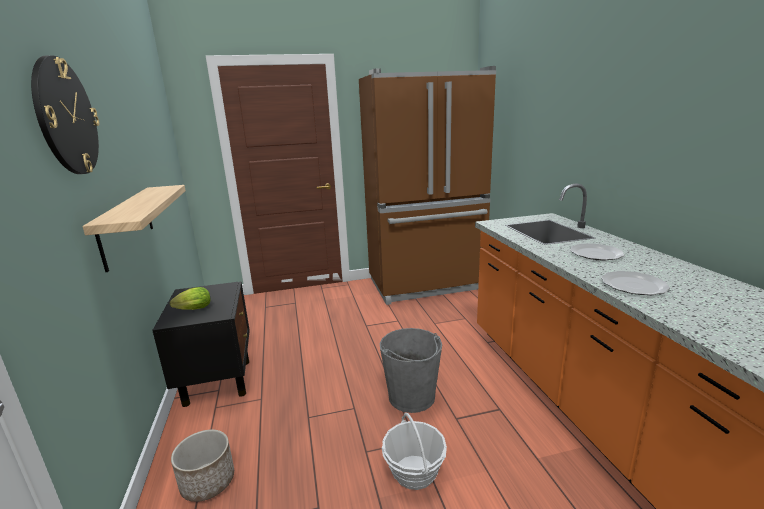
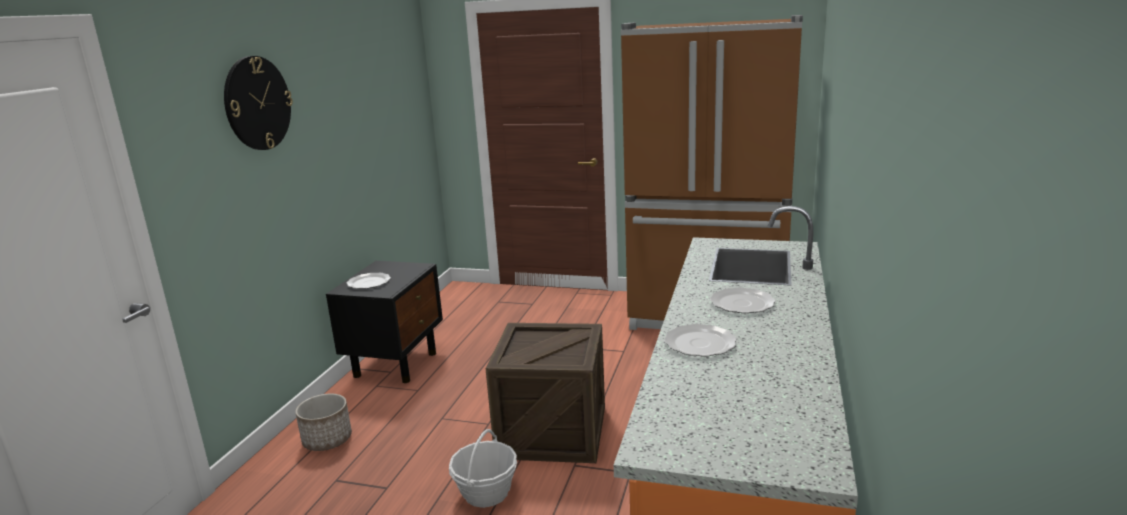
camera: 30 degrees right, 0 degrees up
shelf [82,185,186,272] -> none
lettuce [170,287,210,310] -> plate [347,273,391,289]
grey bucket [380,328,442,413] -> crate [485,323,605,463]

